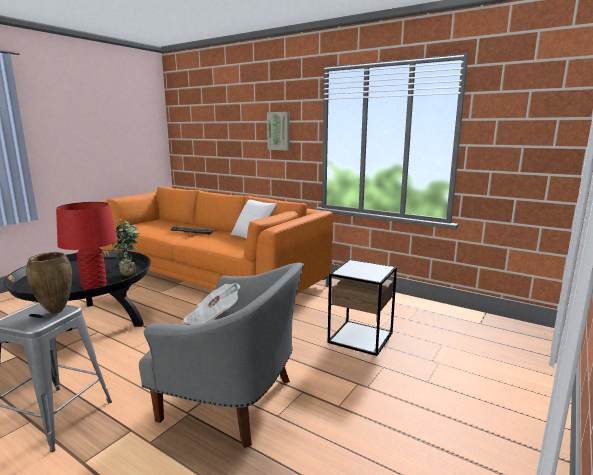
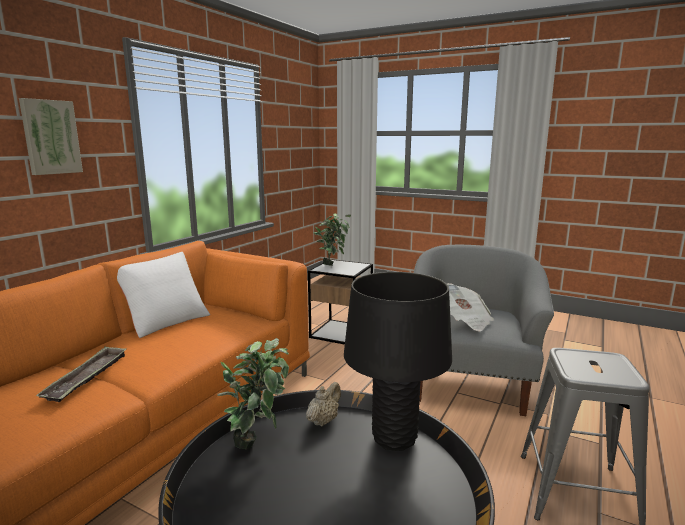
camera: 95 degrees left, 0 degrees up
brown vase [26,252,72,314] -> none
red table lamp [56,202,118,290] -> black table lamp [344,272,452,451]
none -> potted plant [313,213,351,266]

